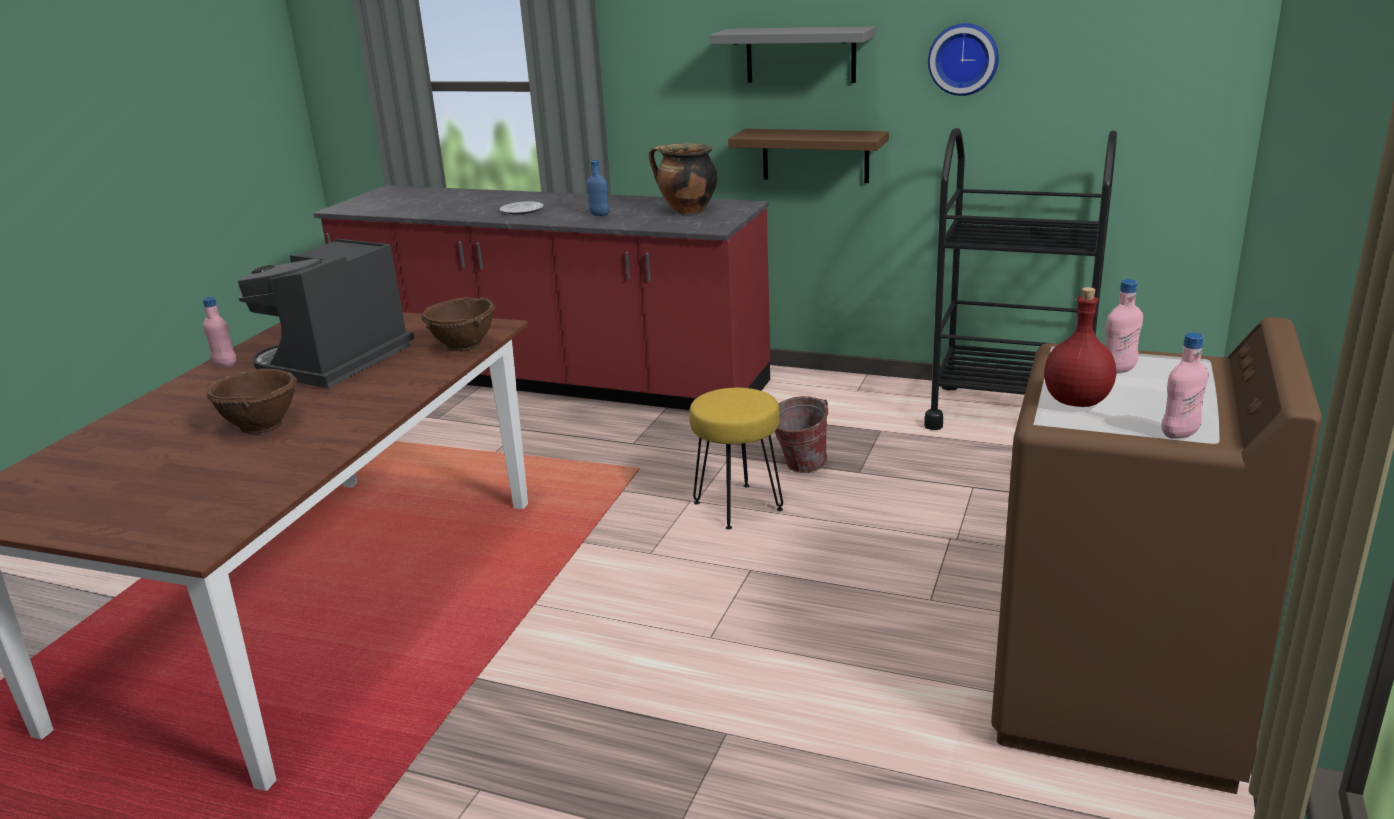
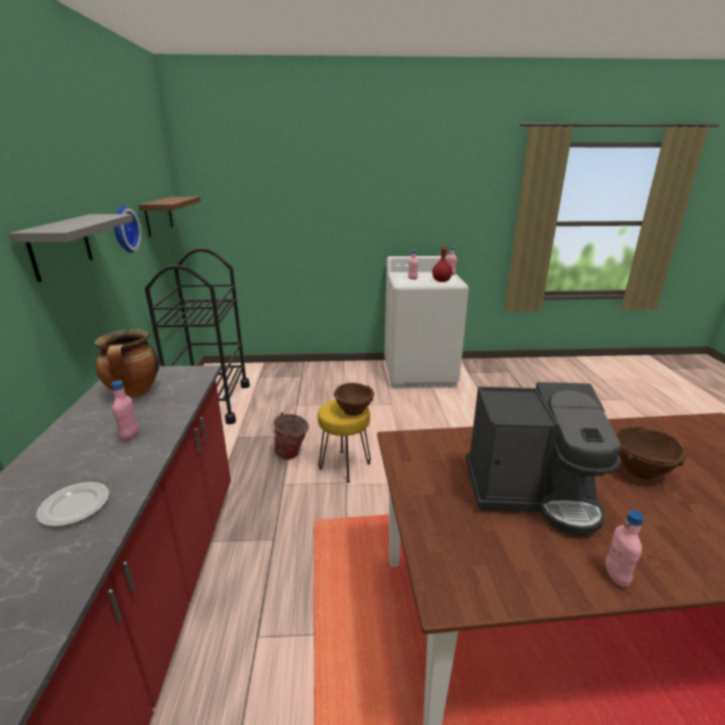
camera: 115 degrees left, 0 degrees up
brown bowl [422,297,495,351] -> brown bowl moved to [334,383,374,415]
blue bottle [586,160,609,216] -> pink bottle [111,381,139,441]
brown shelf [728,129,889,183] -> brown shelf moved to [138,197,200,237]
brown washing machine [991,317,1322,794] -> white washing machine [384,256,469,389]

